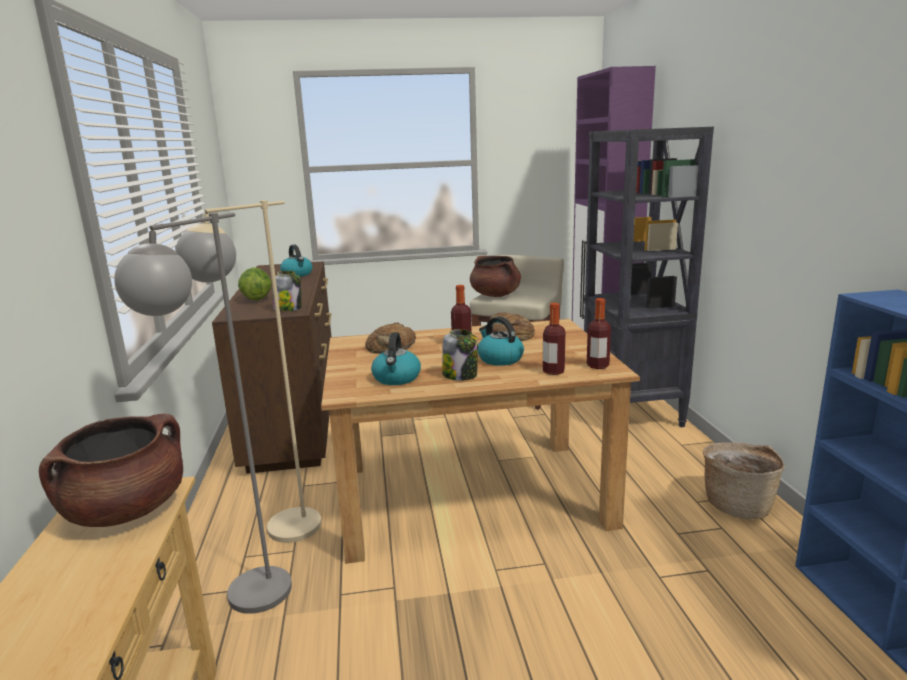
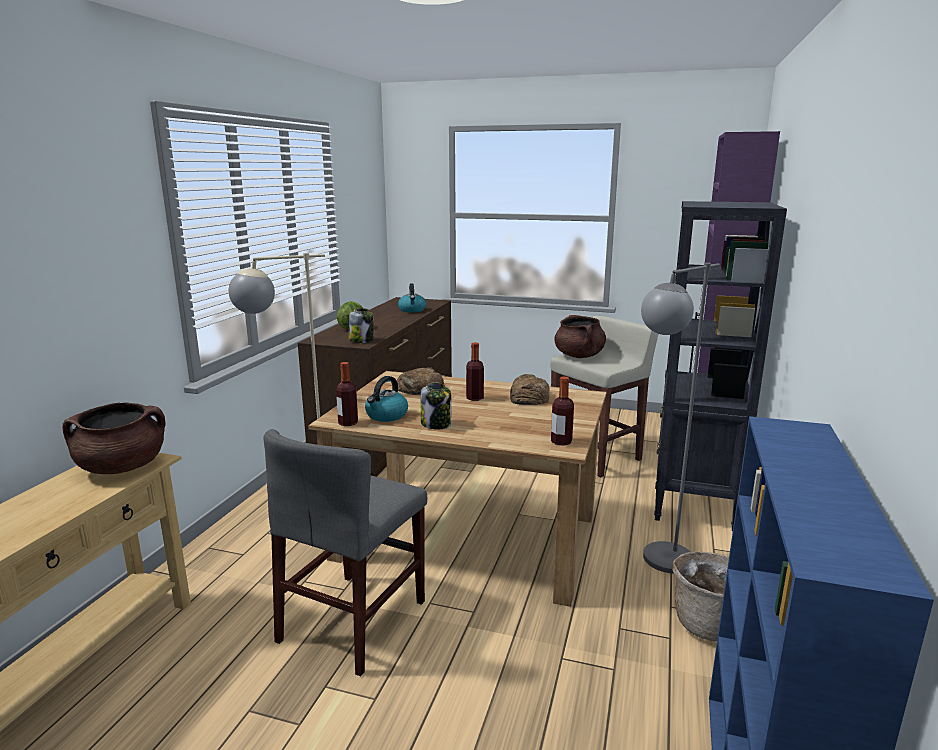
camera: 25 degrees right, 0 degrees up
grey floor lamp [114,213,292,614] -> grey floor lamp moved to [641,263,720,574]
kettle [478,316,524,366] -> none
bottle [543,303,565,375] -> bottle moved to [336,362,358,426]
none -> grey chair [263,429,427,676]

